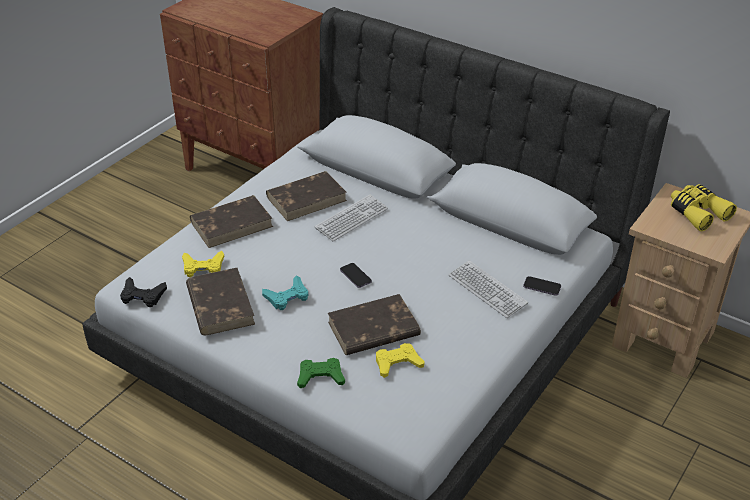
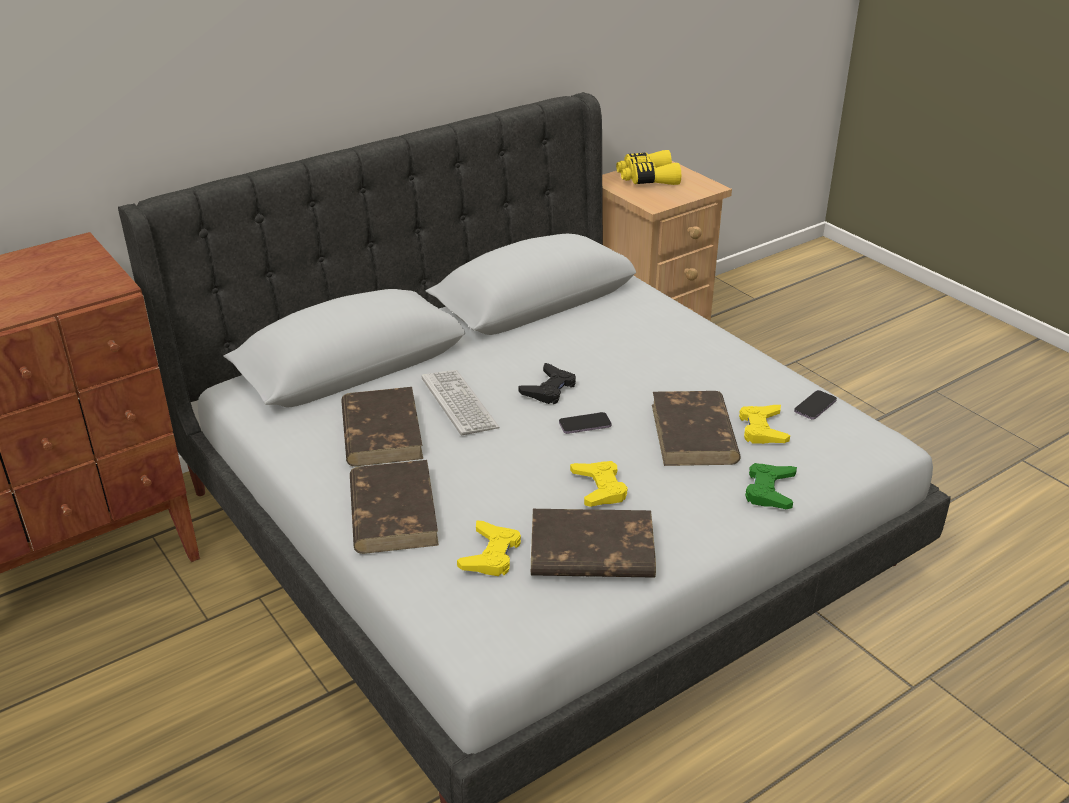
camera: 70 degrees left, 5 degrees down
black game controller [120,277,167,307] -> black game controller moved to [519,363,576,404]
turquoise game controller [262,275,308,310] -> yellow game controller [570,461,628,507]
keyboard [449,260,528,318] -> none
phone [523,276,561,296] -> phone moved to [794,390,837,419]

